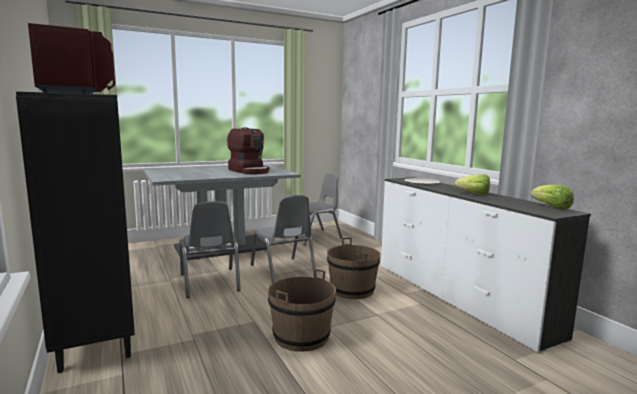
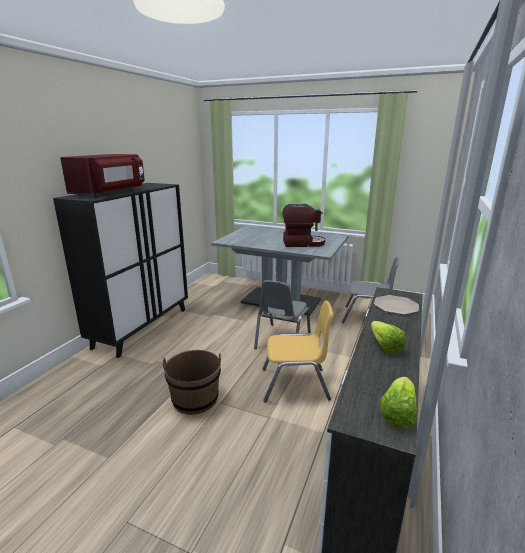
camera: 50 degrees right, 10 degrees up
grey chair [179,201,241,298] -> none
coffee machine [227,128,270,174] -> coffee machine turned 105 degrees counterclockwise [282,204,325,247]
brown bucket [327,238,381,299] -> yellow chair [262,300,333,403]

